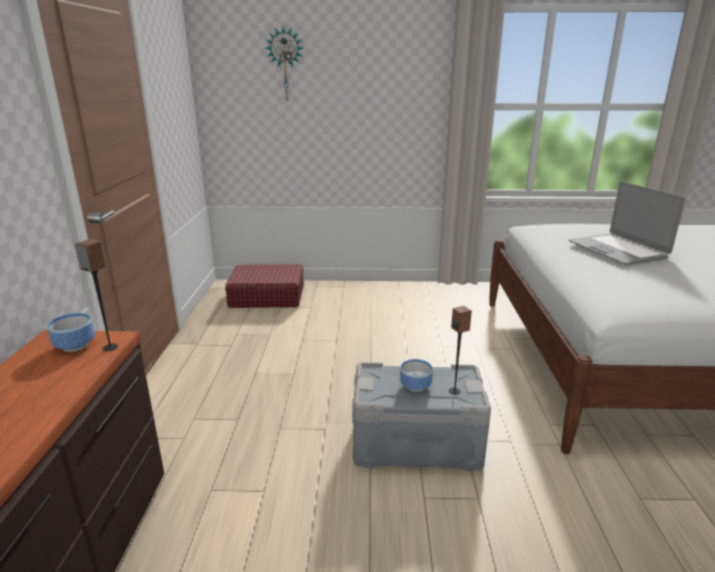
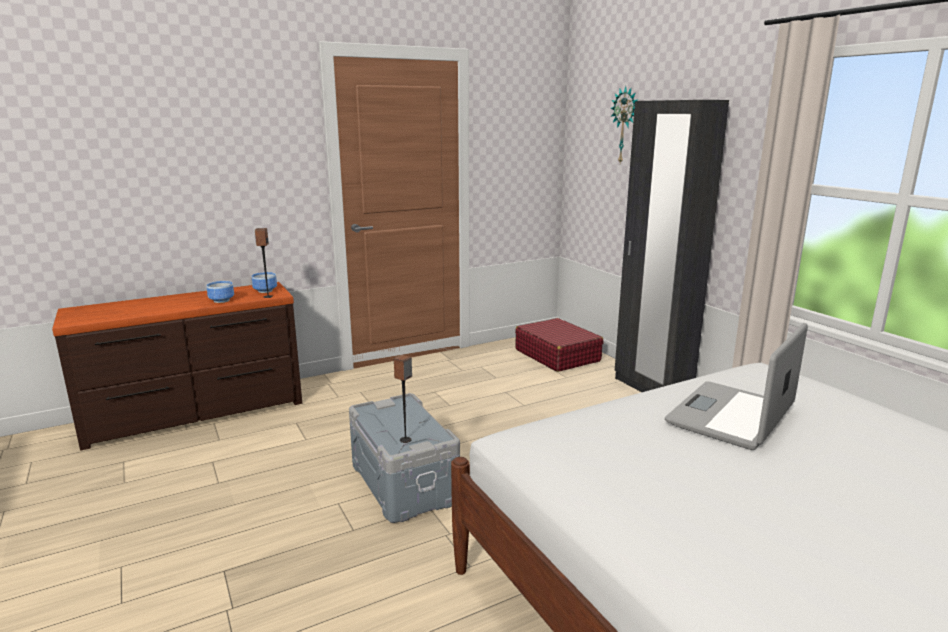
camera: 60 degrees right, 5 degrees down
bowl [400,359,433,392] -> bowl moved to [206,281,234,303]
none -> black wardrobe [615,100,729,392]

